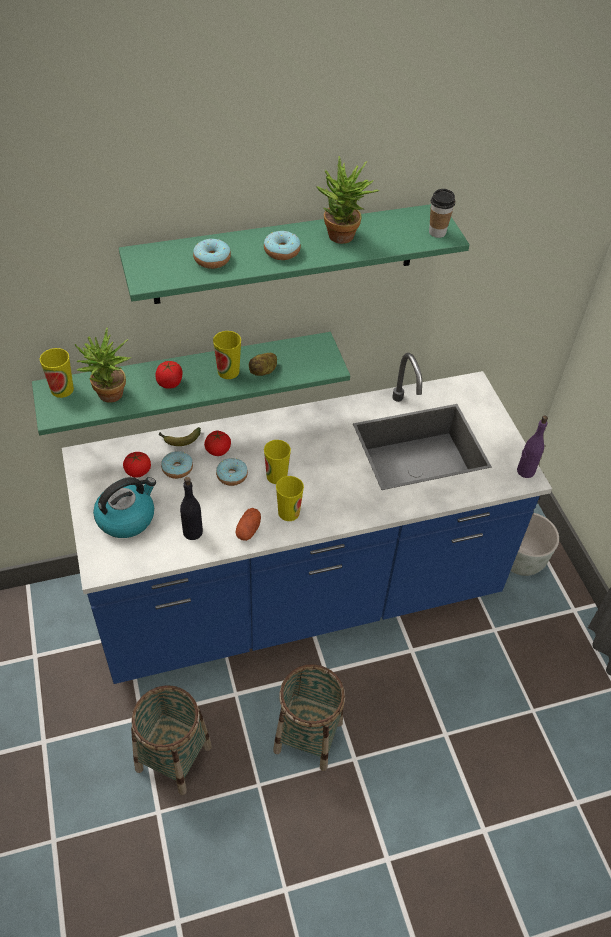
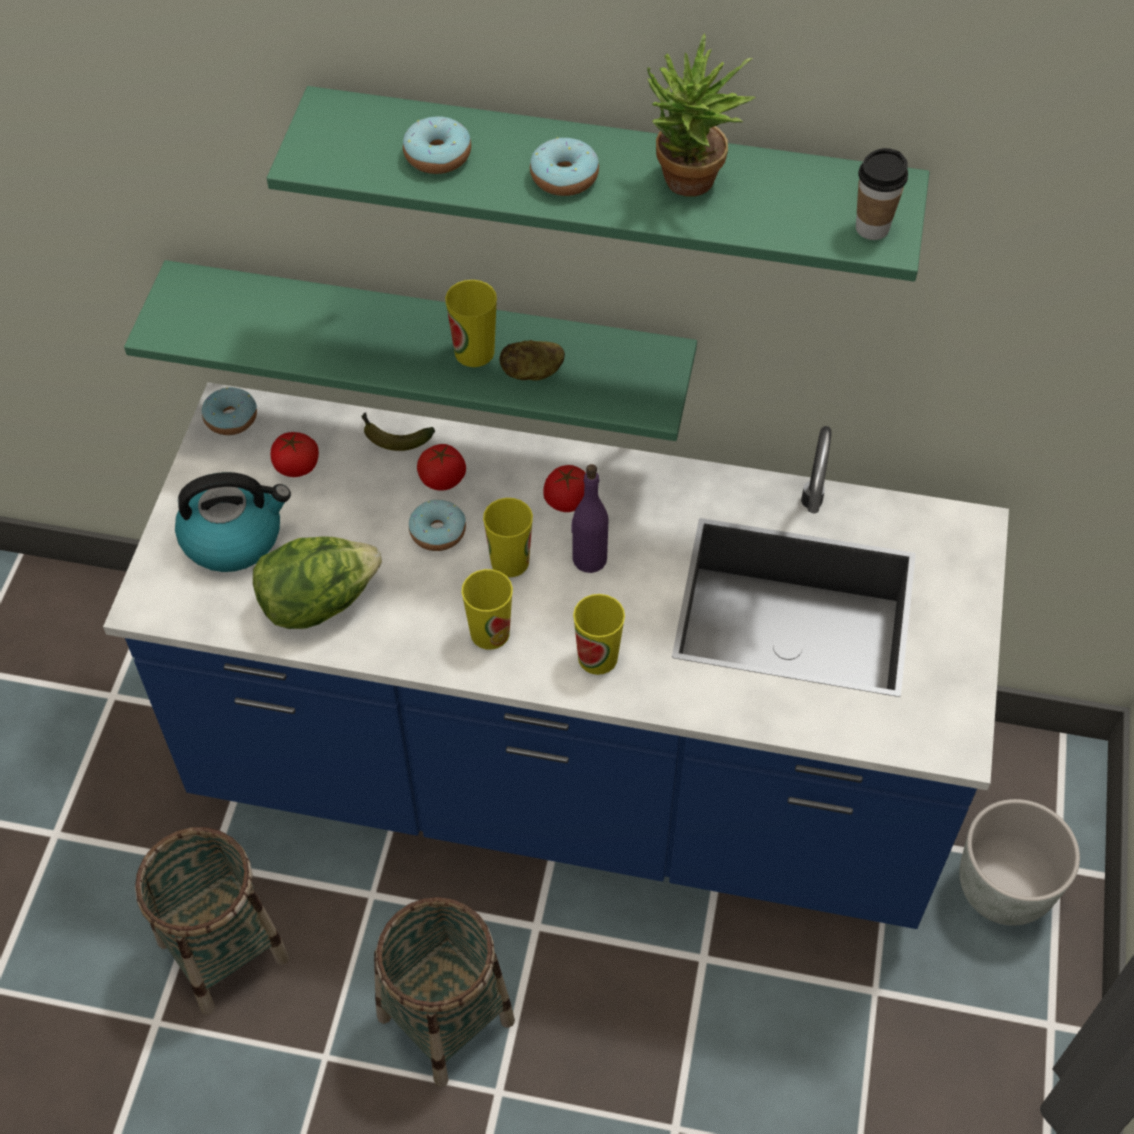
camera: 30 degrees right, 5 degrees up
cup [40,348,74,398] -> cup moved to [573,594,625,675]
potted plant [75,328,131,403] -> none
tomato [155,361,183,389] -> tomato moved to [543,465,585,512]
donut [161,451,193,479] -> donut moved to [201,387,257,435]
black bottle [180,477,203,540] -> lettuce [253,537,382,629]
potato [235,508,261,541] -> none
purple bottle [517,415,548,478] -> purple bottle moved to [571,464,609,573]

